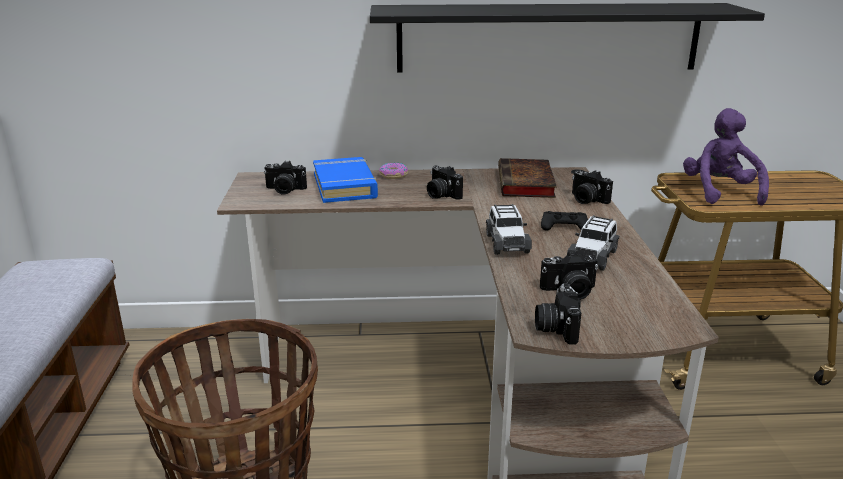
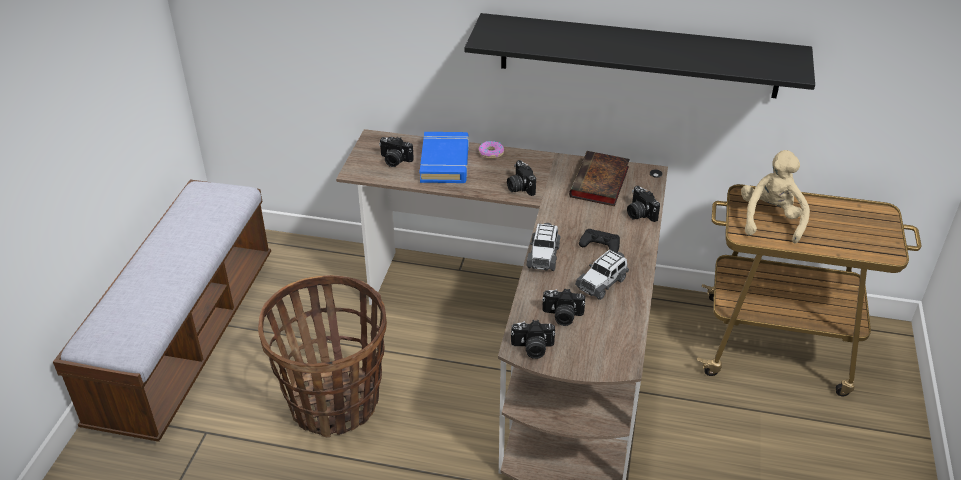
camera: 15 degrees right, 15 degrees up
camera [535,283,581,345] -> camera turned 105 degrees counterclockwise [511,320,556,359]
purple plush toy [683,108,769,206] -> beige plush toy [741,150,810,244]

